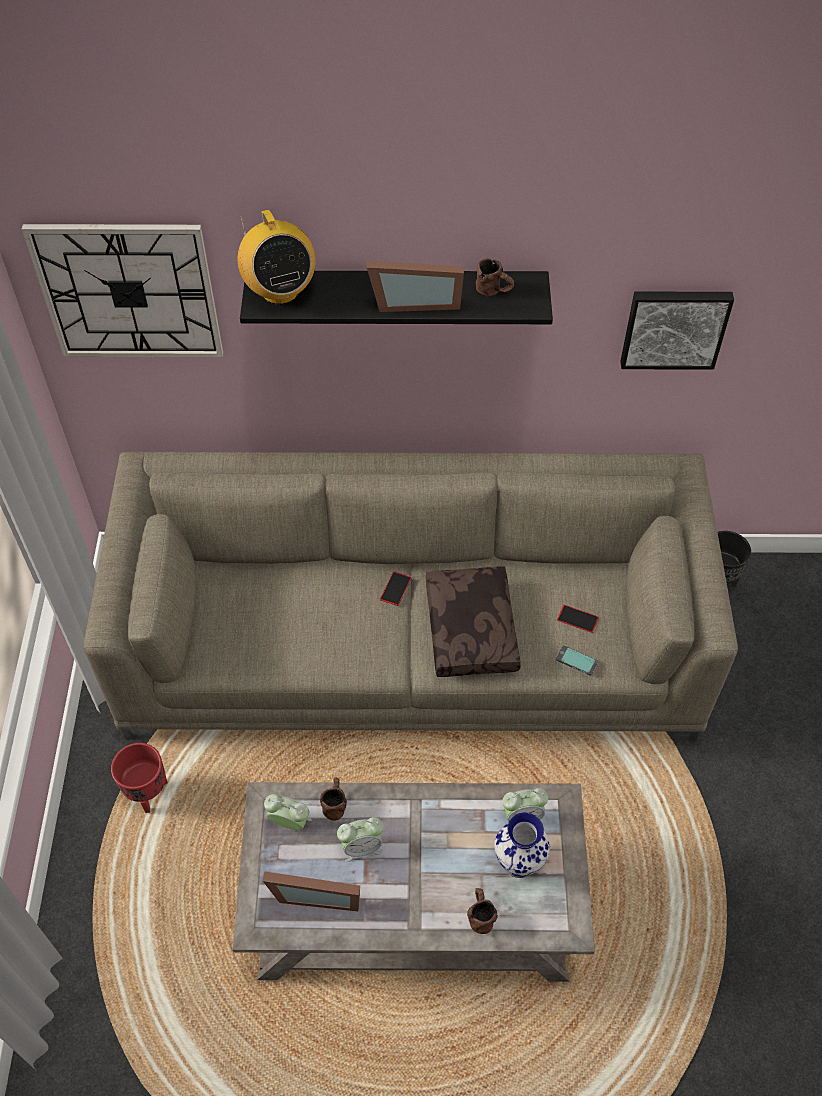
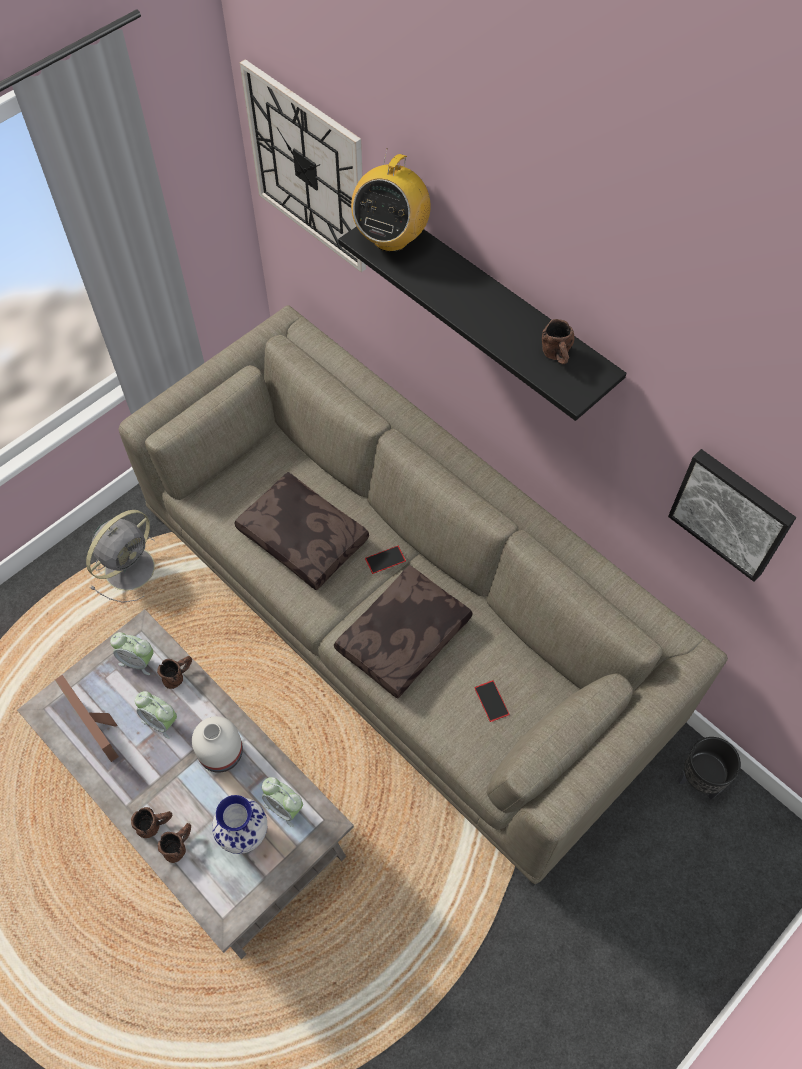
camera: 45 degrees right, 5 degrees up
red planter [111,743,168,813] -> grey fan [86,510,155,603]
alarm clock [264,794,312,831] -> alarm clock turned 135 degrees clockwise [110,632,154,675]
picture frame [366,260,464,312] -> none
phone [556,645,598,676] -> none
none -> brown mug [131,807,172,838]
none -> white vase [192,716,243,773]
none -> brown pillow [235,472,369,590]

